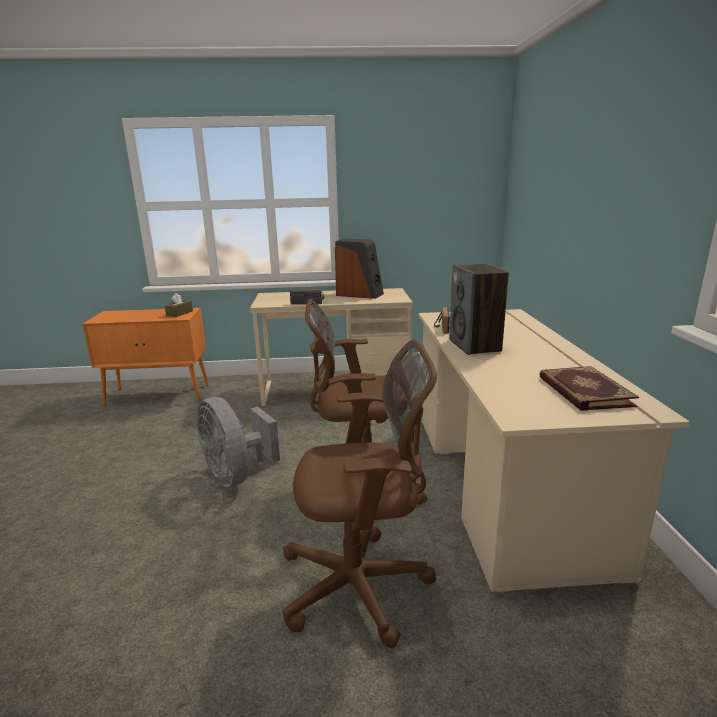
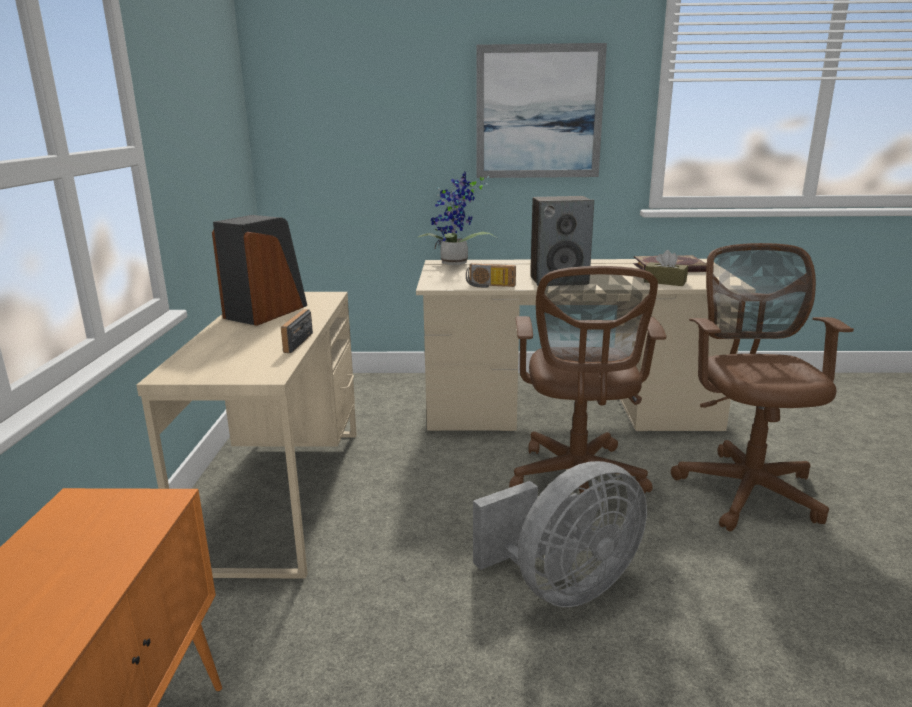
camera: 85 degrees left, 0 degrees up
brown tissue box [165,293,193,317] -> brown tissue box moved to [645,250,688,286]
none -> potted plant [417,172,497,265]
none -> picture [476,43,607,178]

